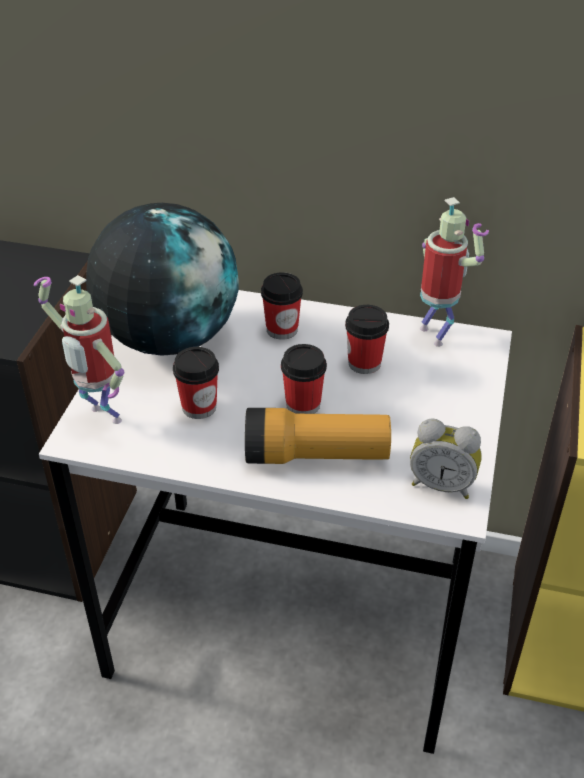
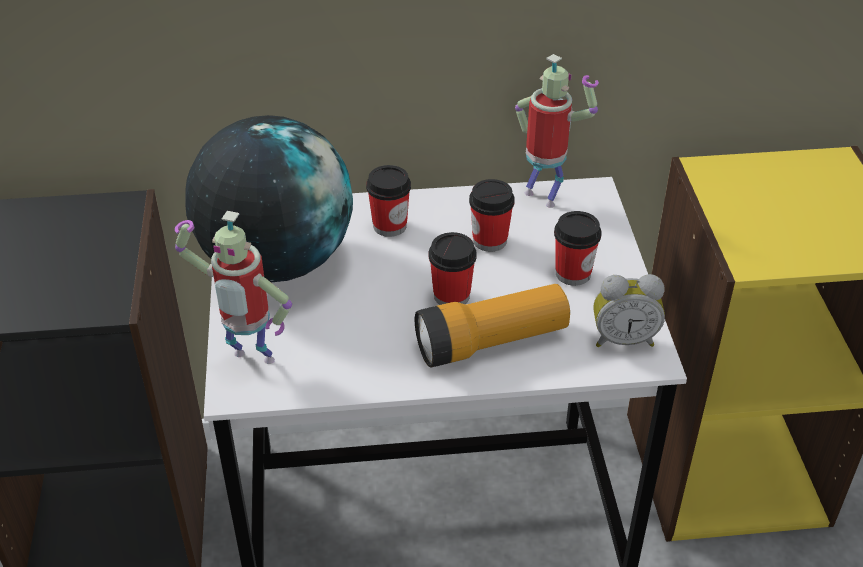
camera: 20 degrees left, 0 degrees up
cup [173,347,219,419] -> cup moved to [554,211,602,286]

